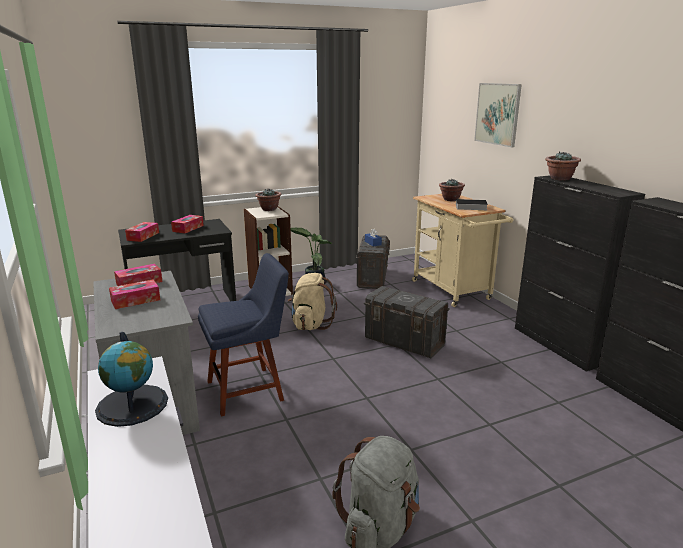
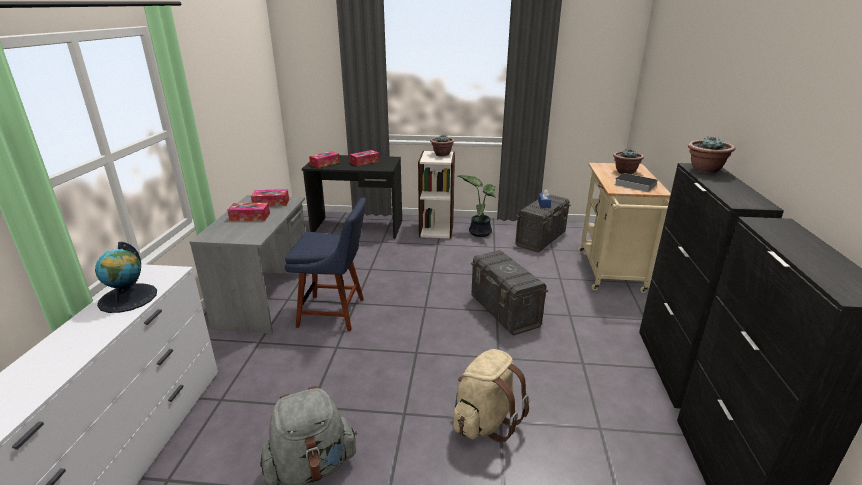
camera: 30 degrees right, 5 degrees up
beige backpack [287,273,337,330] -> beige backpack moved to [453,349,529,443]
picture [474,83,522,147] -> none

